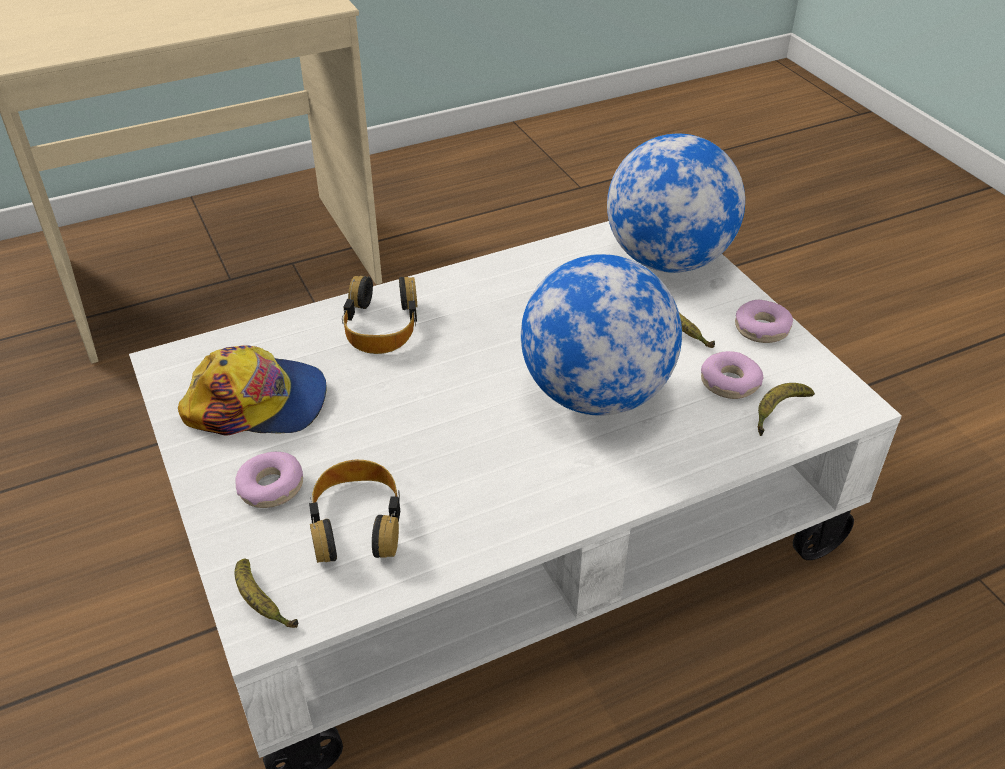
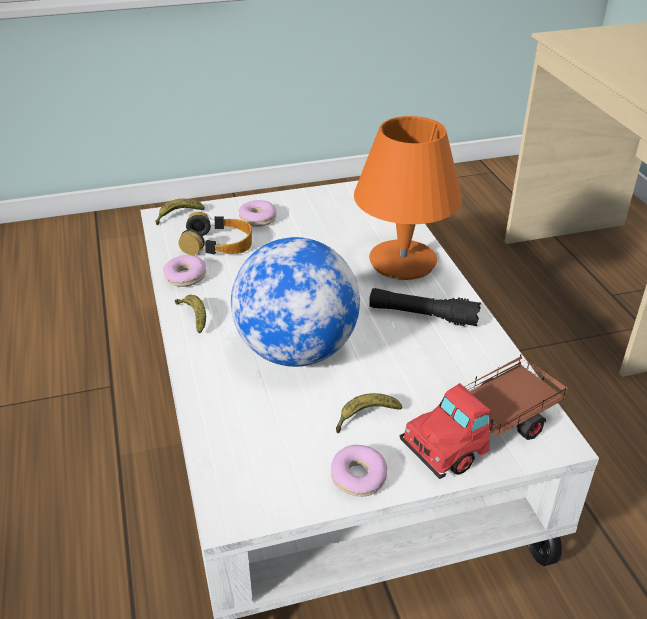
camera: 100 degrees right, 5 degrees down
cap [178,345,327,436] -> none
headphones [342,276,417,354] -> orange table lamp [354,116,462,280]
globe [607,134,745,273] -> toy truck [399,354,568,479]
donut [701,351,764,399] -> donut moved to [163,255,206,287]
banana [757,383,815,436] -> banana moved to [175,295,206,334]
none -> black flashlight [369,288,481,326]

